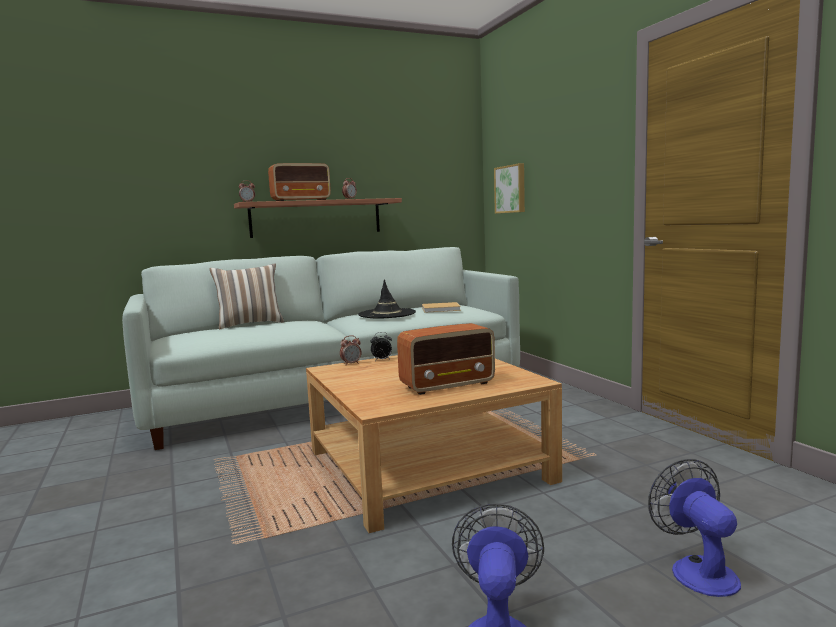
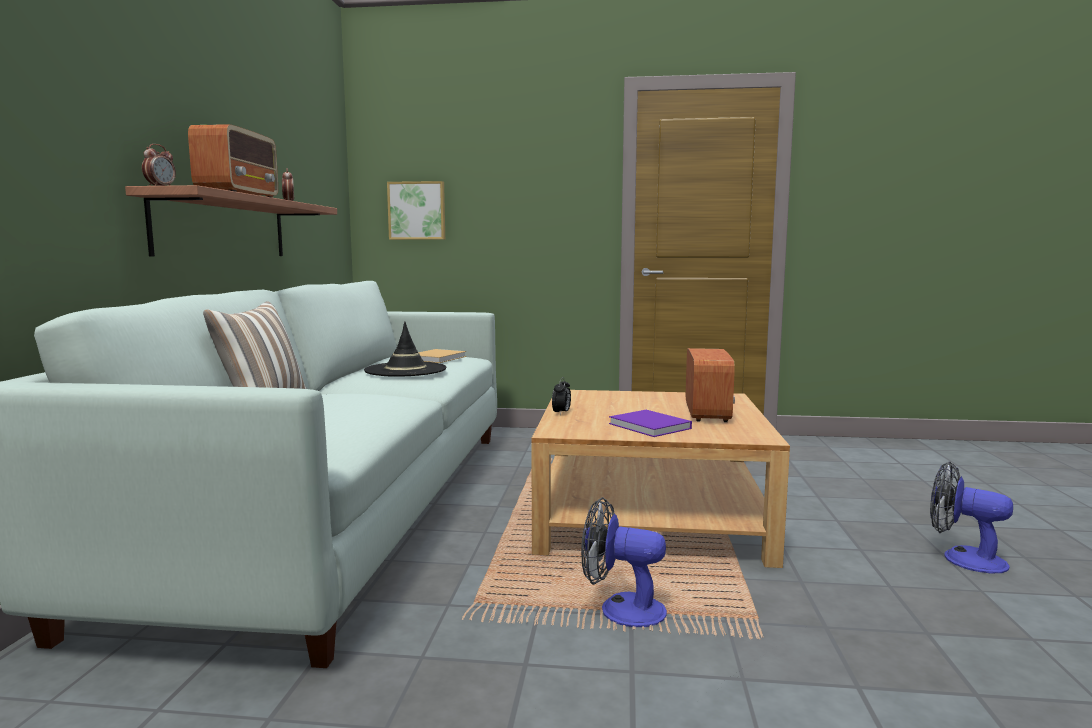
camera: 60 degrees left, 0 degrees up
alarm clock [340,335,362,365] -> none
fan [648,459,741,597] -> fan moved to [581,497,667,627]
none -> purple book [609,410,692,437]

